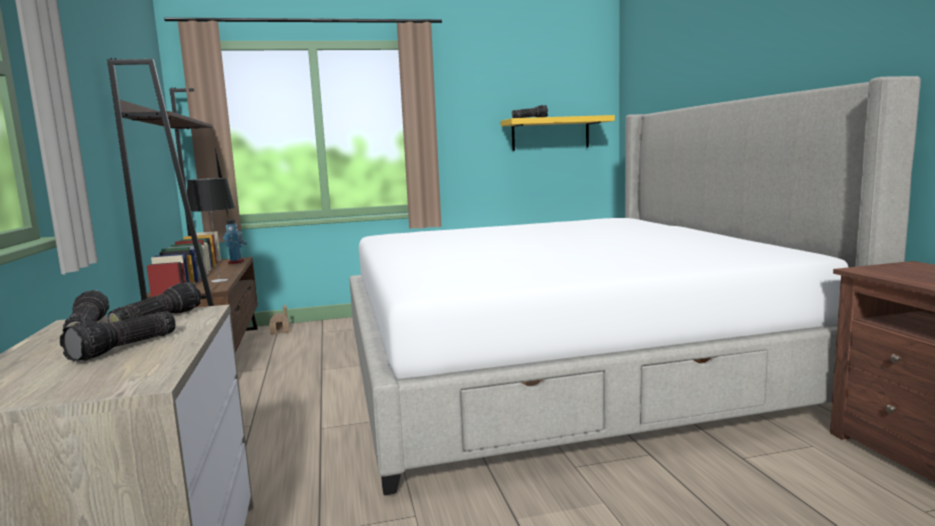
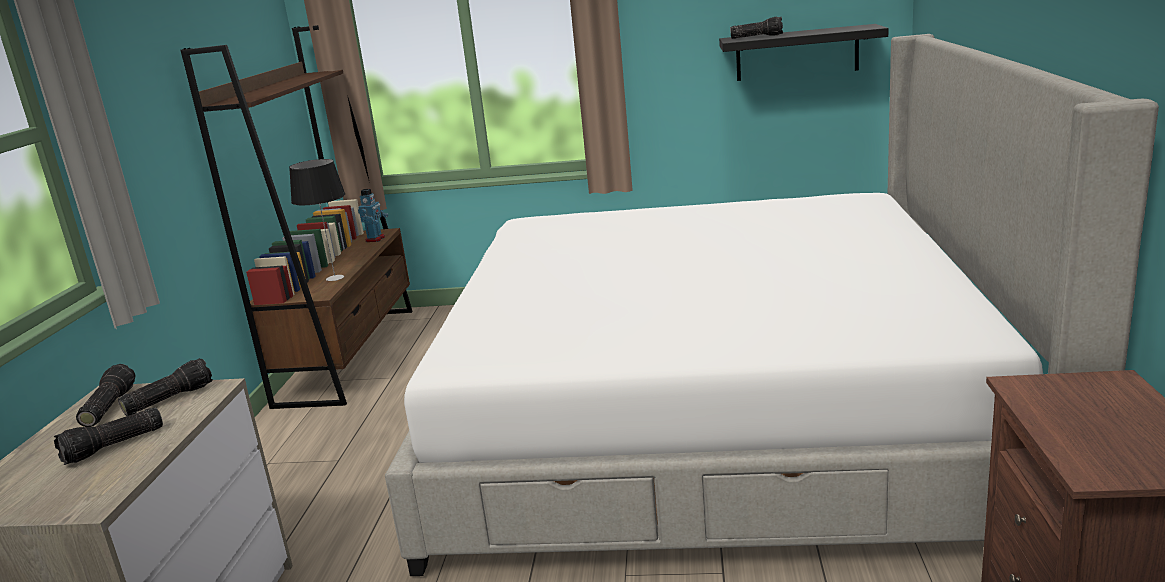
camera: 20 degrees right, 10 degrees up
toy house [269,304,290,335] -> none
yellow shelf [501,115,615,151] -> black shelf [719,24,889,81]

